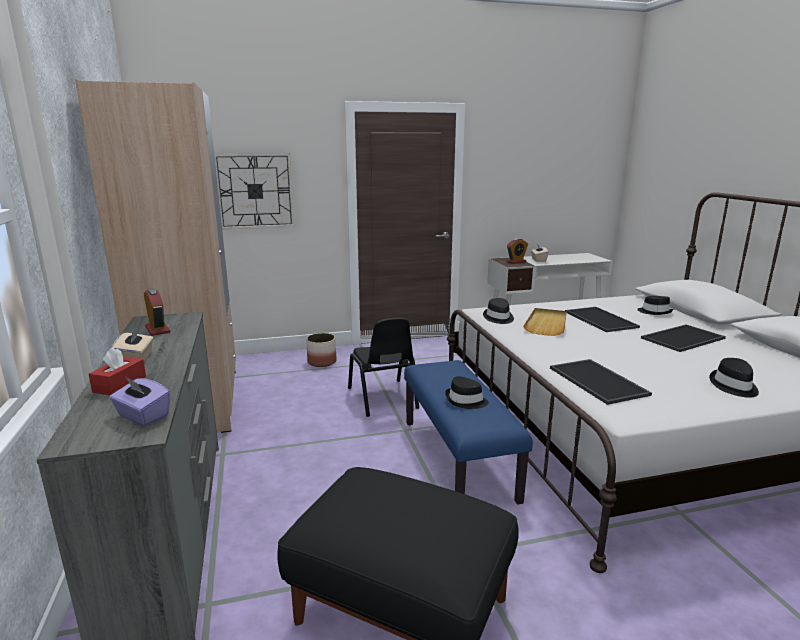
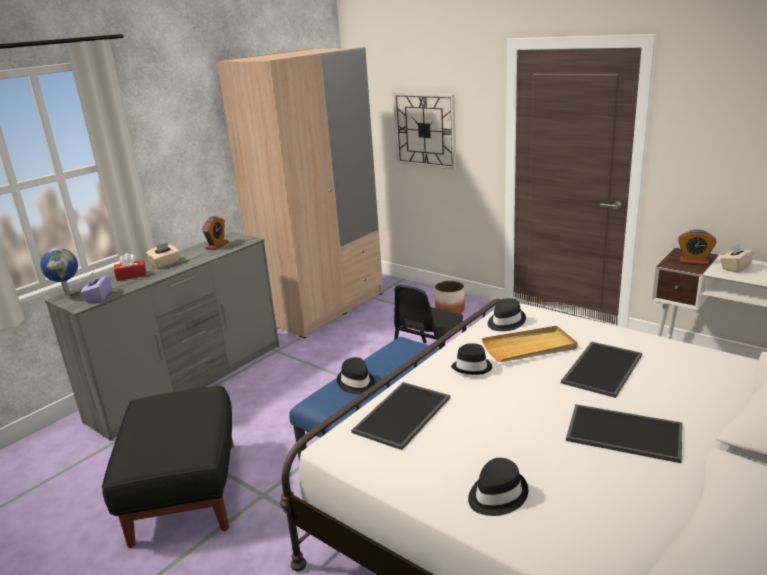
camera: 55 degrees right, 5 degrees up
black hat [637,296,674,315] -> black hat moved to [451,343,492,375]
none -> globe [40,248,78,296]

